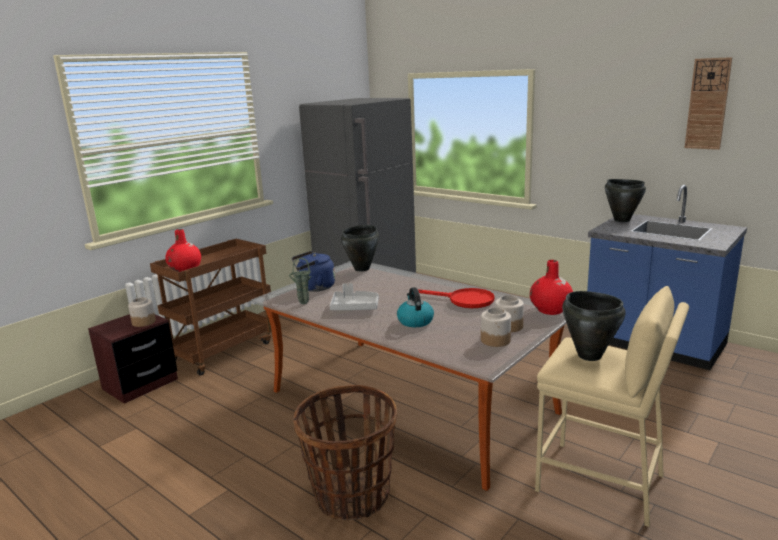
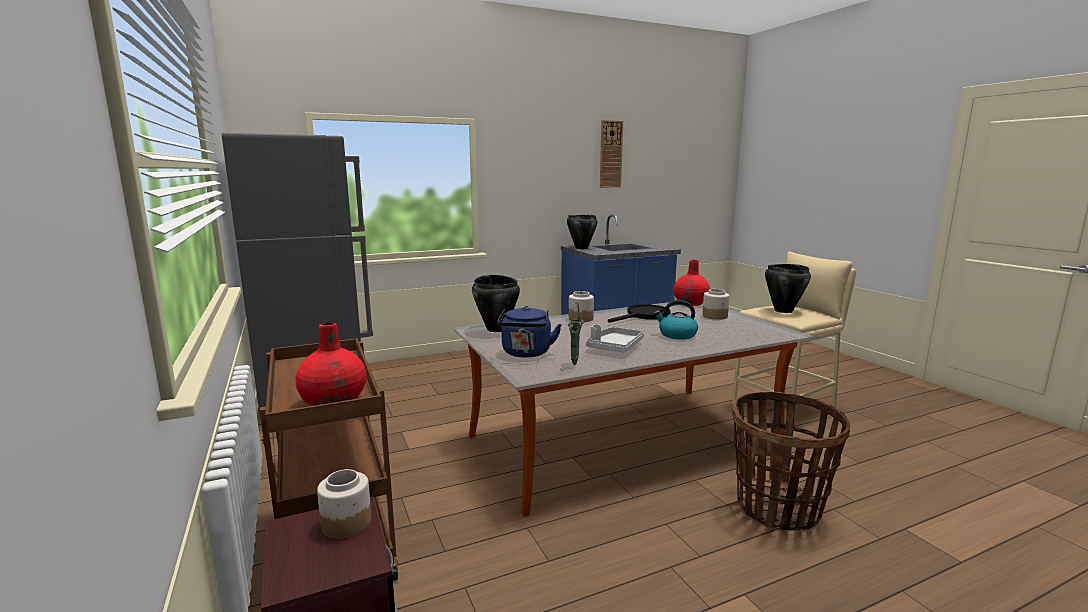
camera: 65 degrees left, 5 degrees down
red frying pan [418,288,495,308] -> black frying pan [608,304,671,323]
jar [481,307,511,347] -> jar moved to [569,291,594,322]

